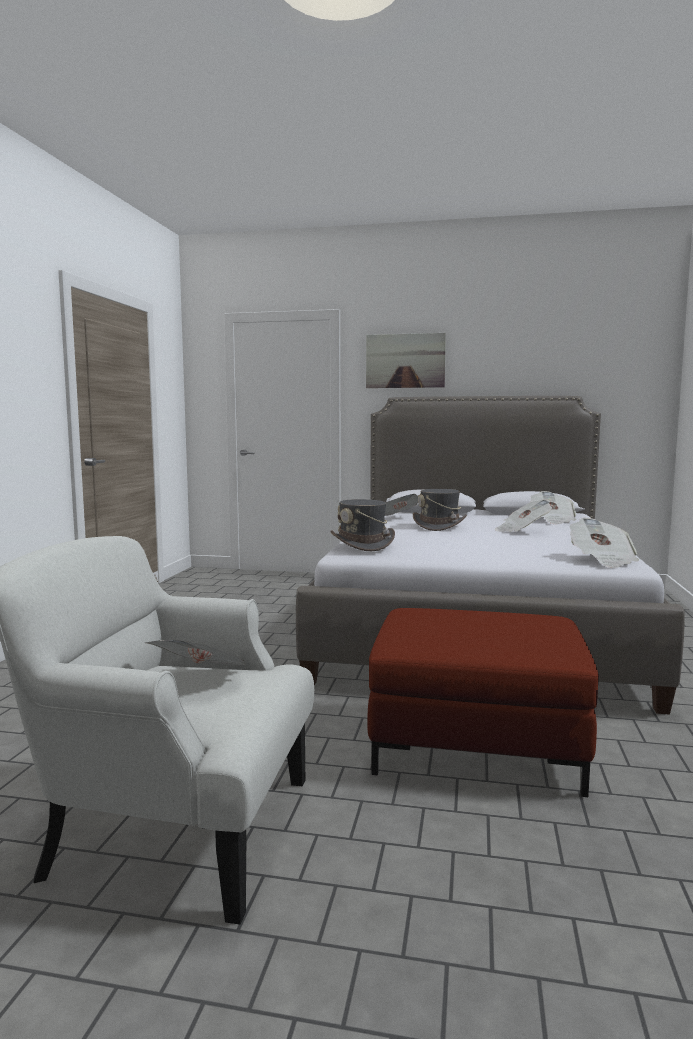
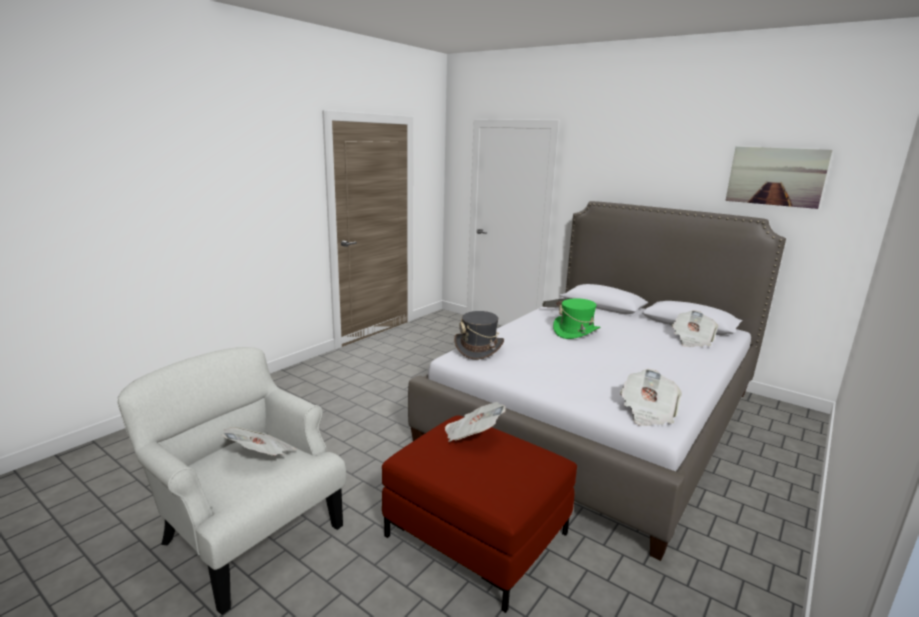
camera: 25 degrees right, 10 degrees up
picture [366,333,446,388] -> picture moved to [725,146,832,209]
grey hat [413,489,467,531] -> green hat [553,298,600,339]
newspaper [495,499,552,532] -> newspaper moved to [445,402,506,442]

